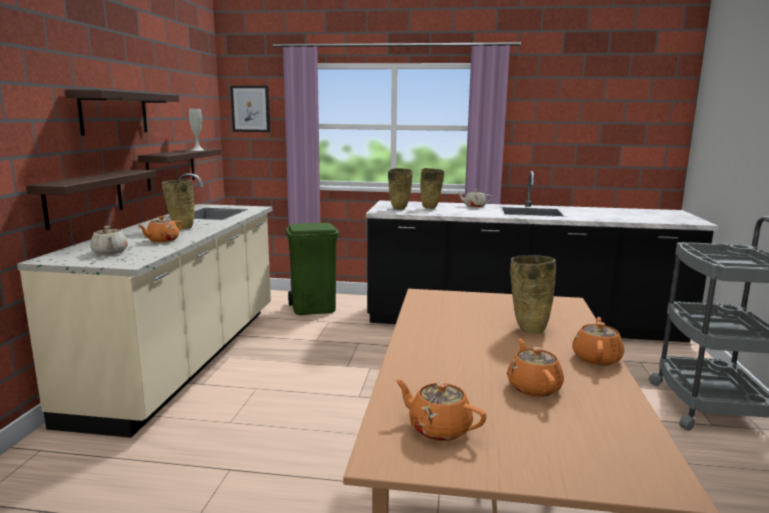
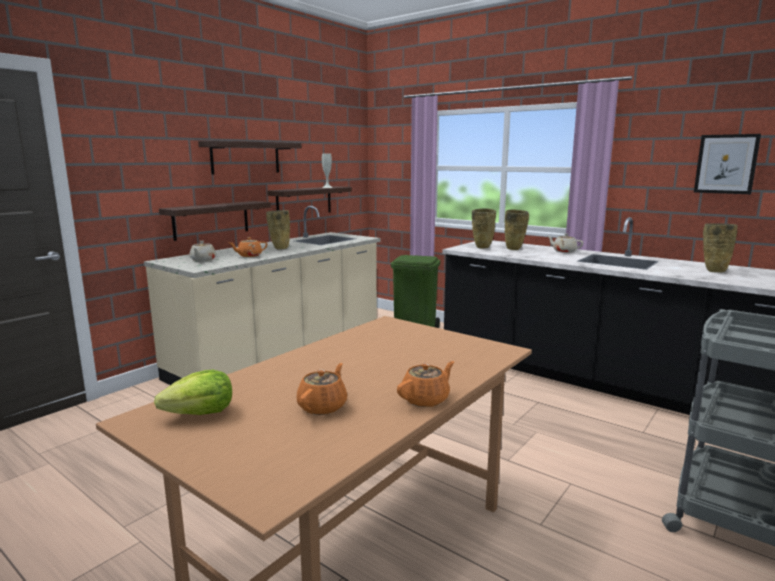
camera: 30 degrees right, 0 degrees up
picture [230,86,270,132] -> picture moved to [694,134,761,194]
orange teapot [395,379,487,441] -> lettuce [154,370,232,415]
beige vase [510,255,556,334] -> beige vase moved to [703,223,738,273]

